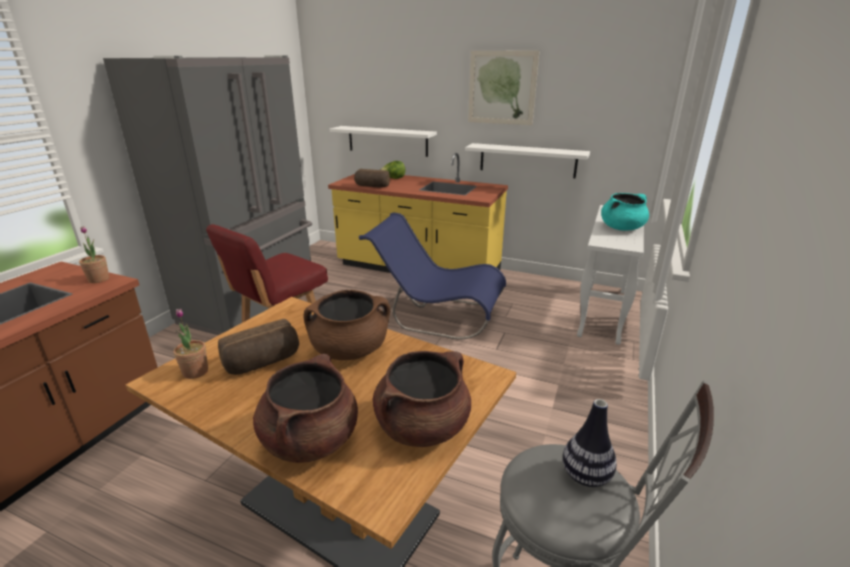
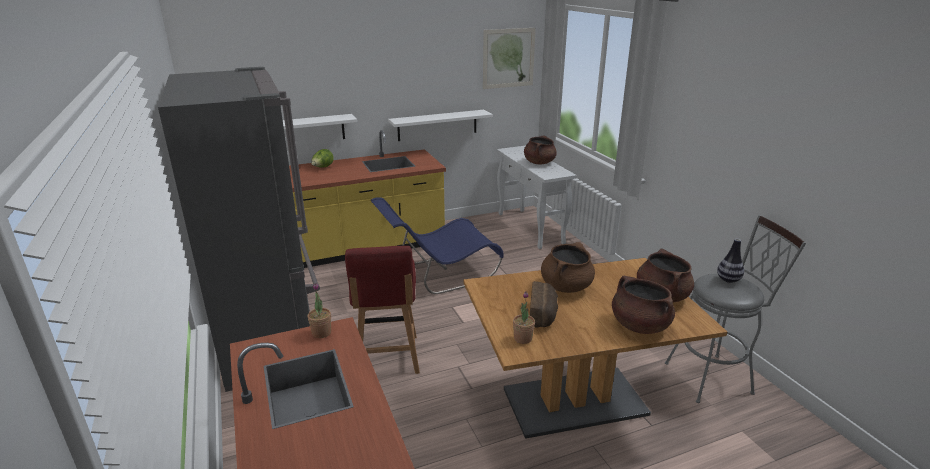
camera: 45 degrees left, 0 degrees up
bread [354,169,390,188] -> none
picture [468,51,539,125] -> picture moved to [483,28,536,89]
turquoise cooking pot [601,193,649,231] -> brown cooking pot [524,135,557,164]

